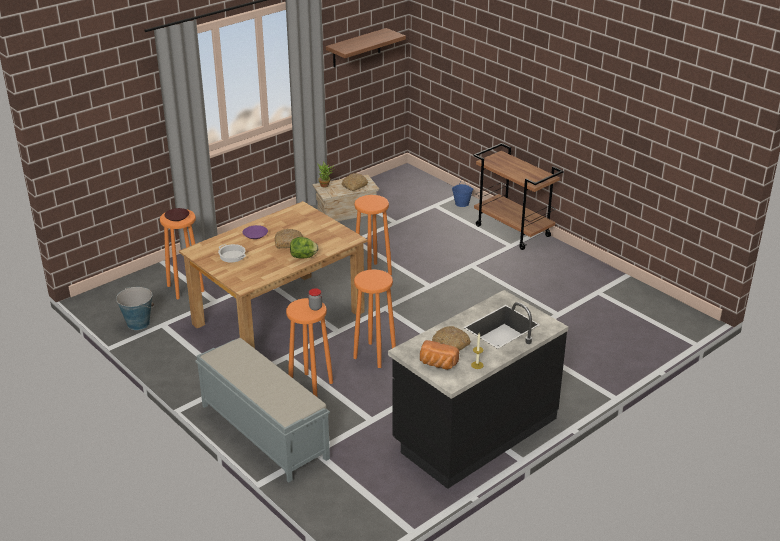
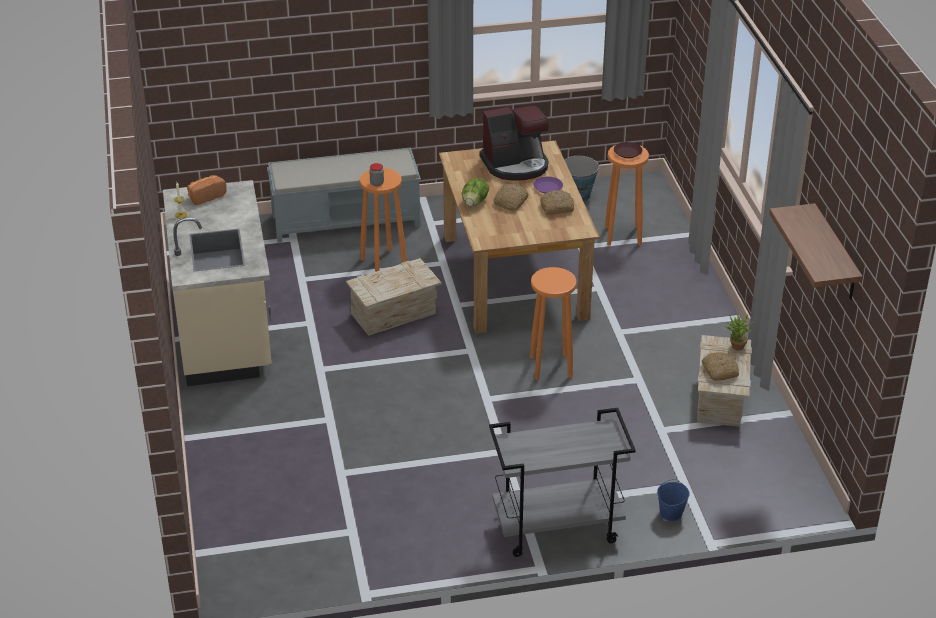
camera: 120 degrees right, 5 degrees up
cooking pot [218,244,246,263] -> coffee machine [479,105,549,181]
orange stool [353,269,396,368] -> crate [346,258,442,336]
black counter [388,290,568,489] -> beige counter [163,180,272,386]
bread [432,326,471,351] -> bread moved to [540,190,574,215]
brown cart [473,143,564,250] -> grey cart [489,408,636,557]

